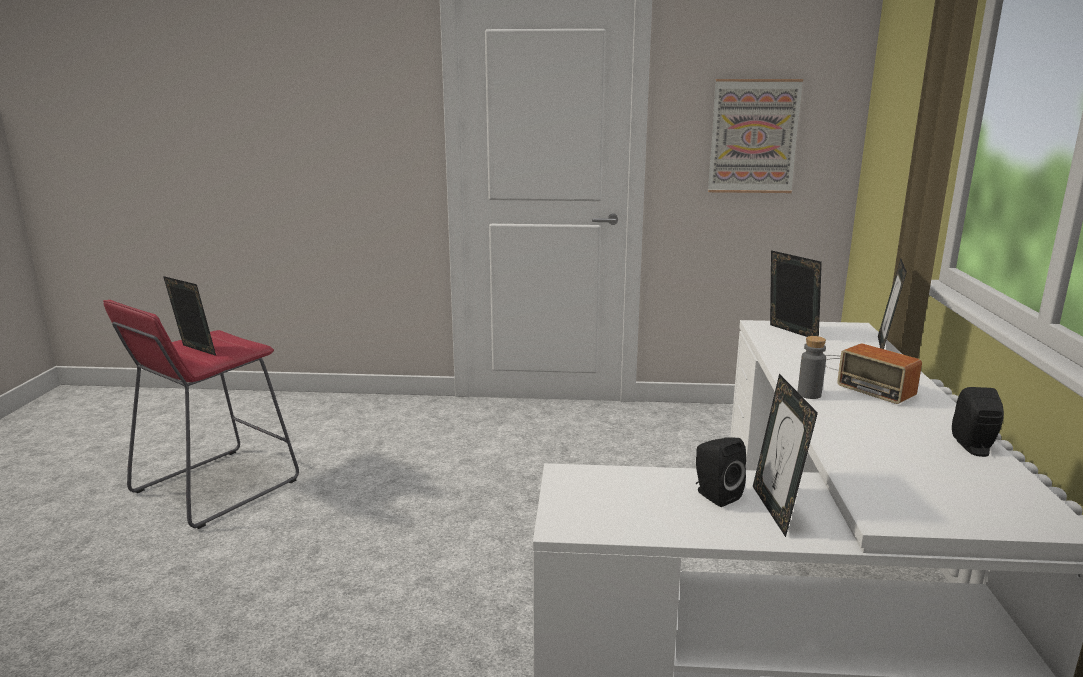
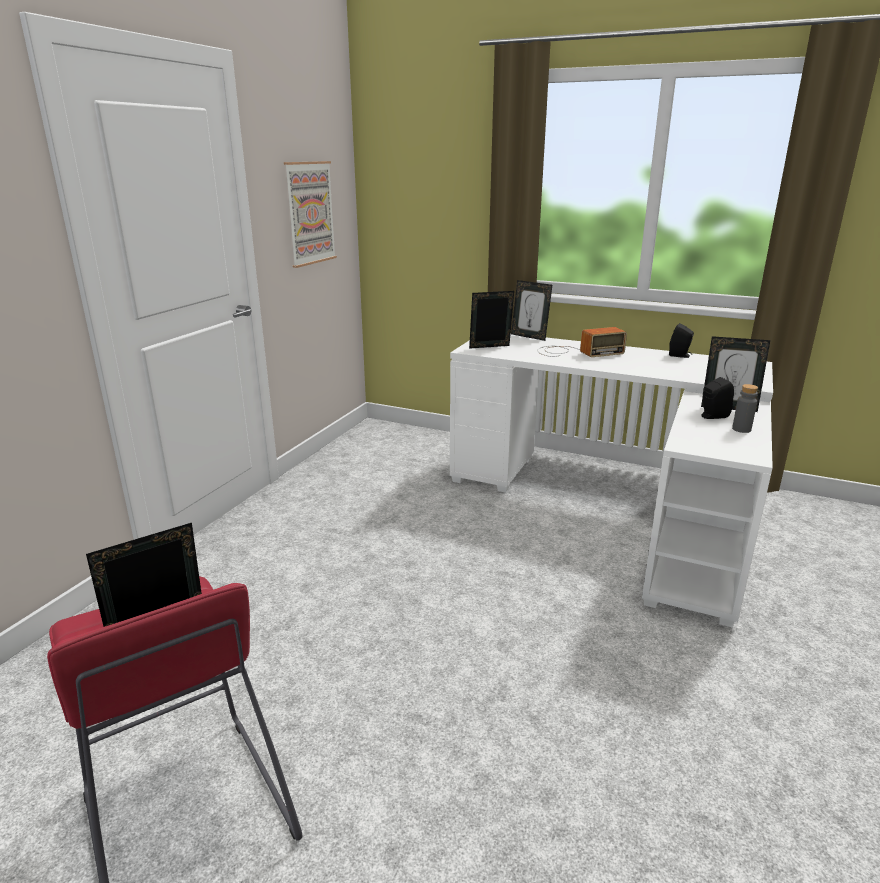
camera: 70 degrees left, 5 degrees up
grey bottle [798,336,826,399] -> grey bottle moved to [732,384,758,433]

